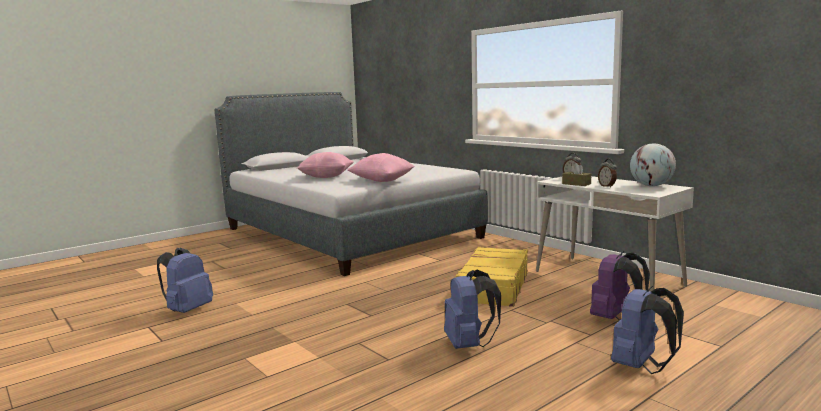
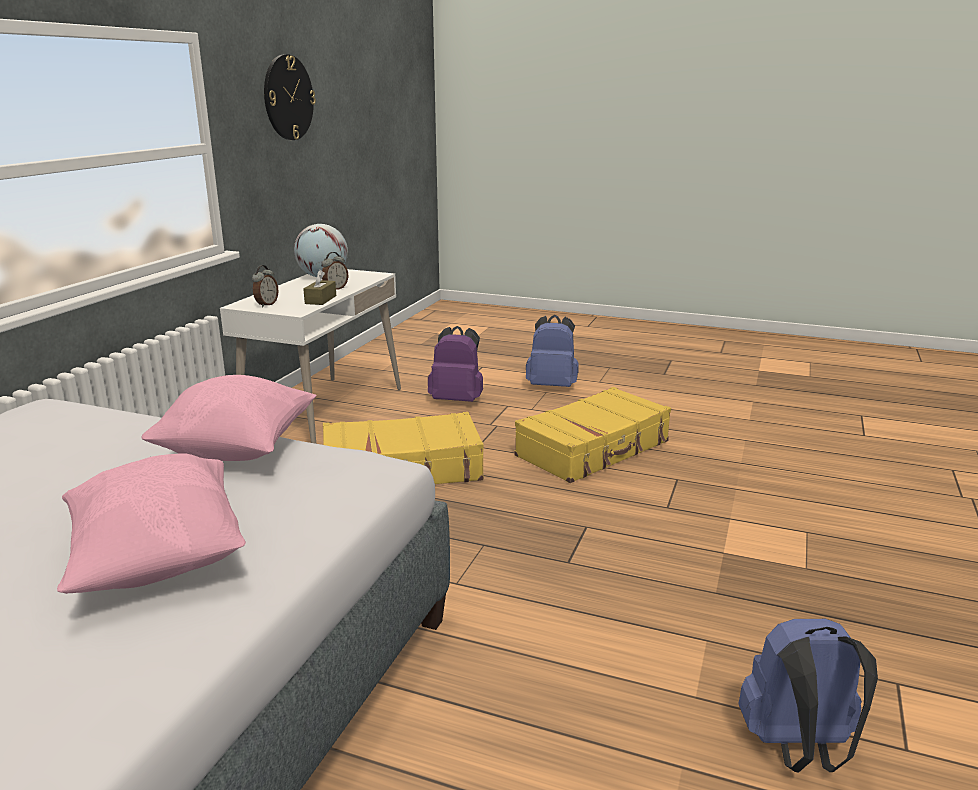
camera: 120 degrees left, 10 degrees up
blue backpack [444,270,501,349] -> yellow suitcase [514,387,671,483]
none -> wall clock [264,54,316,140]

